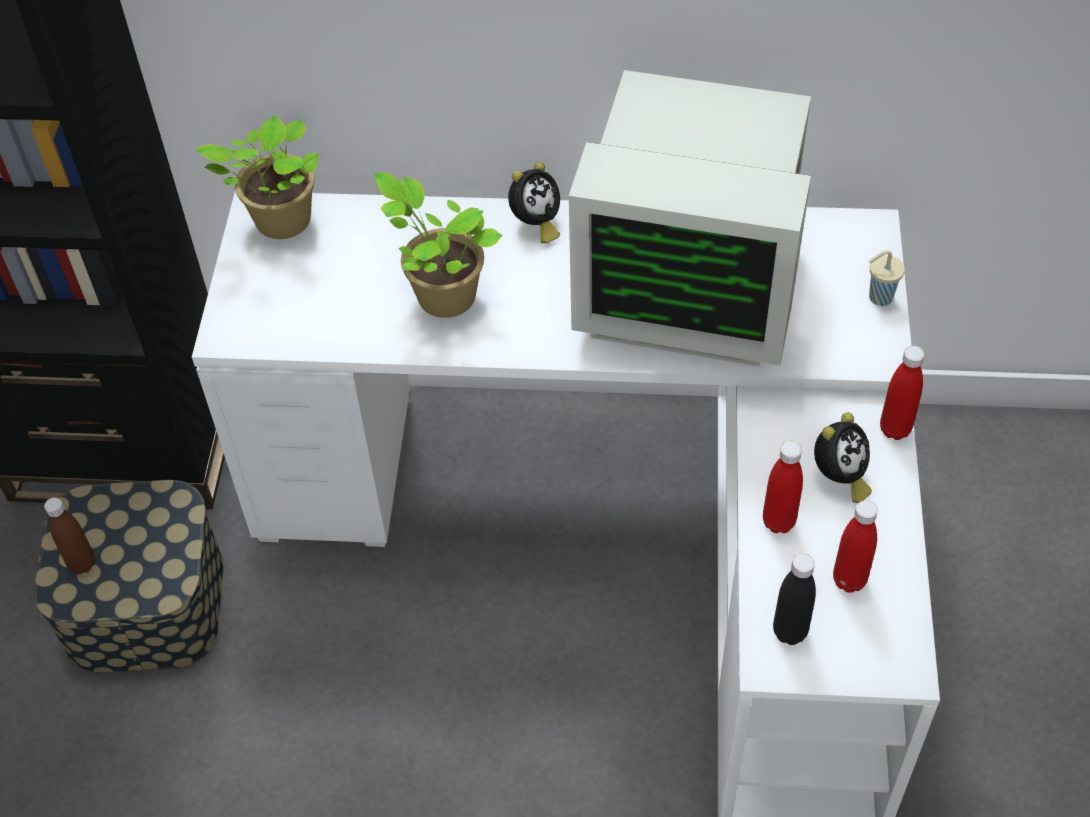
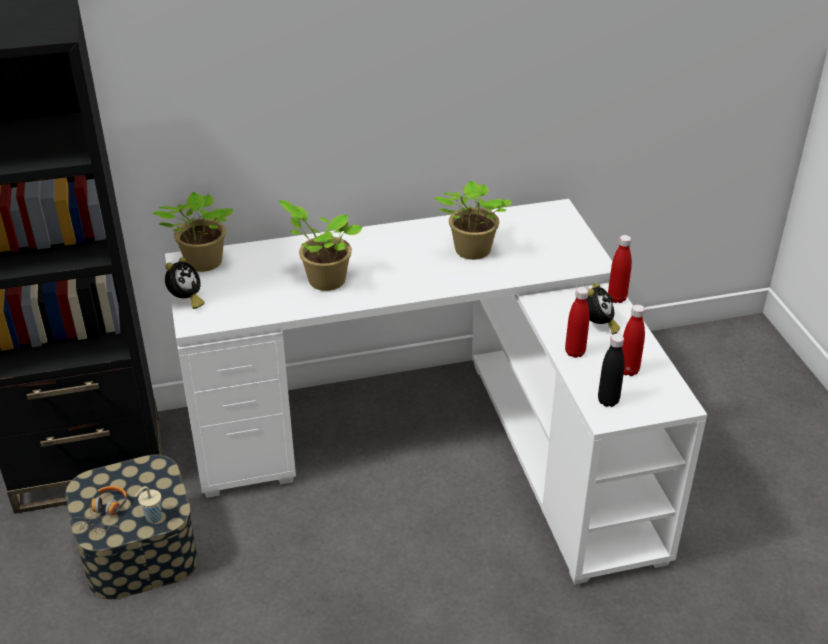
camera: 20 degrees left, 15 degrees down
brown bottle [44,497,95,574] -> headphones [68,486,127,532]
alarm clock [508,162,560,244] -> alarm clock moved to [165,257,205,309]
monitor [569,70,811,366] -> potted plant [433,181,512,260]
beige cup [869,250,905,306] -> beige cup moved to [135,486,162,523]

